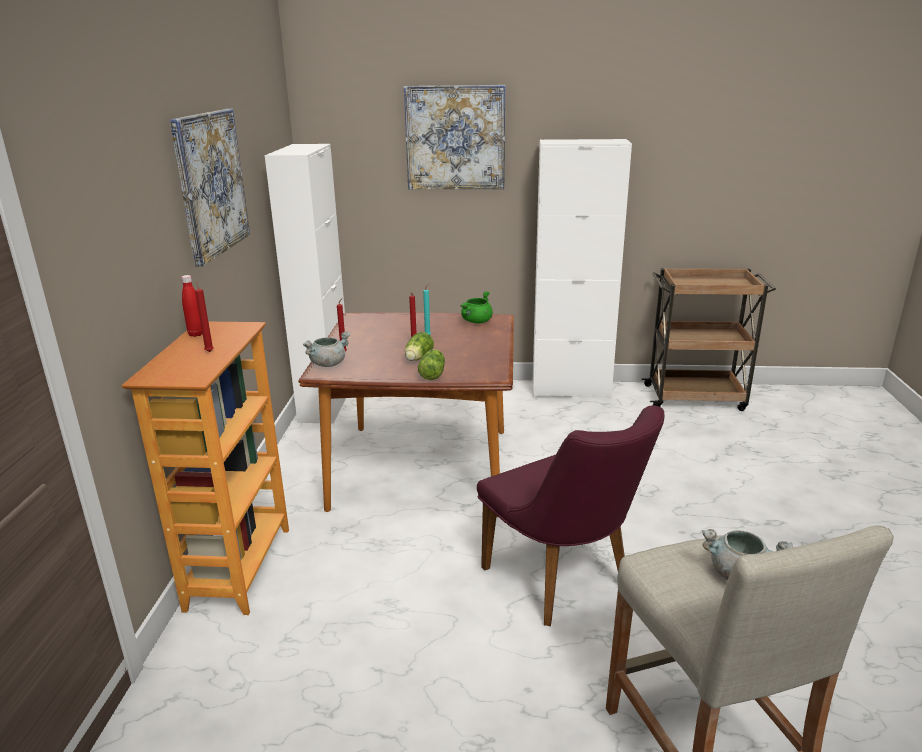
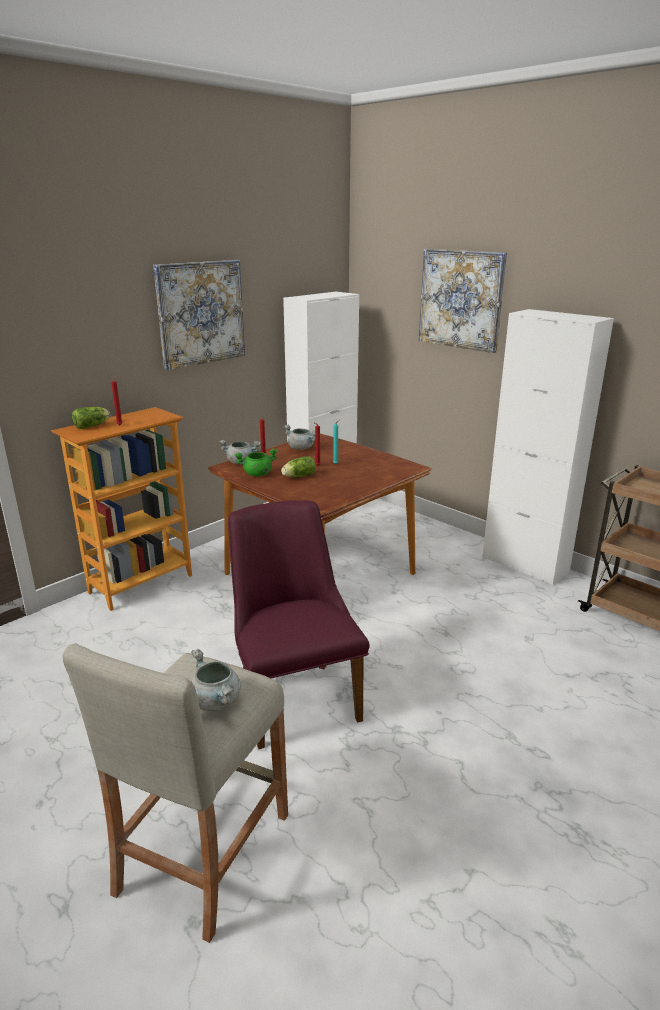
camera: 40 degrees right, 0 degrees up
red bottle [181,275,202,337] -> none
lettuce [418,349,445,380] -> lettuce moved to [72,407,110,429]
green cooking pot [460,291,493,323] -> green cooking pot moved to [234,449,277,476]
purple chair [477,405,665,626] -> purple chair turned 150 degrees clockwise [228,500,370,749]
none -> grey cooking pot [284,425,315,450]

